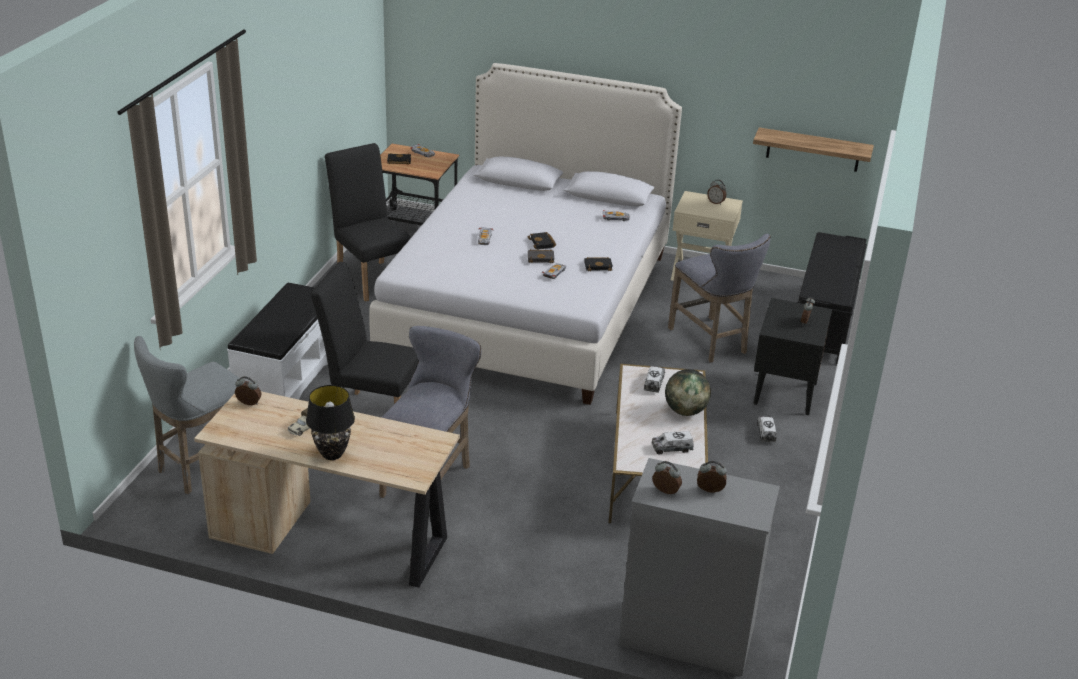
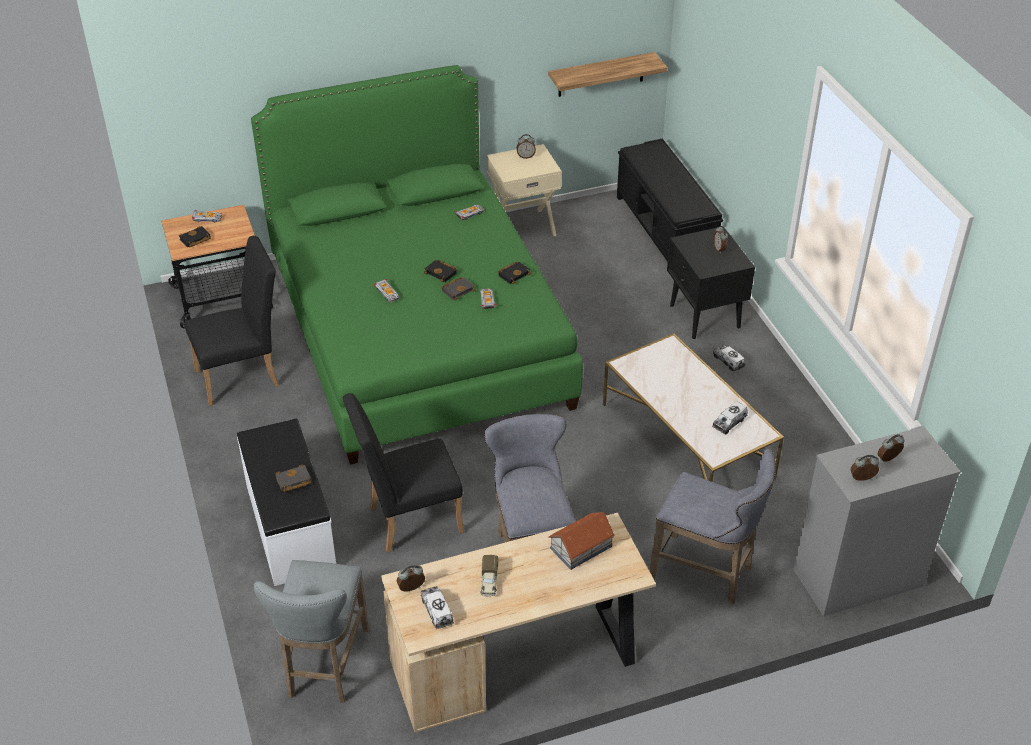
camera: 35 degrees left, 10 degrees up
black table lamp [306,385,355,460] -> none
black chair [325,143,411,301] -> black chair turned 135 degrees clockwise [185,236,279,406]
white bed [369,63,682,405] -> green bed [251,65,583,465]
toy truck [644,366,665,393] -> toy truck moved to [421,586,454,629]
globe [665,369,711,416] -> none
grey stool [668,234,771,362] -> grey stool moved to [649,449,776,605]
none -> black book [275,464,312,492]
none -> toy house [548,512,615,570]

